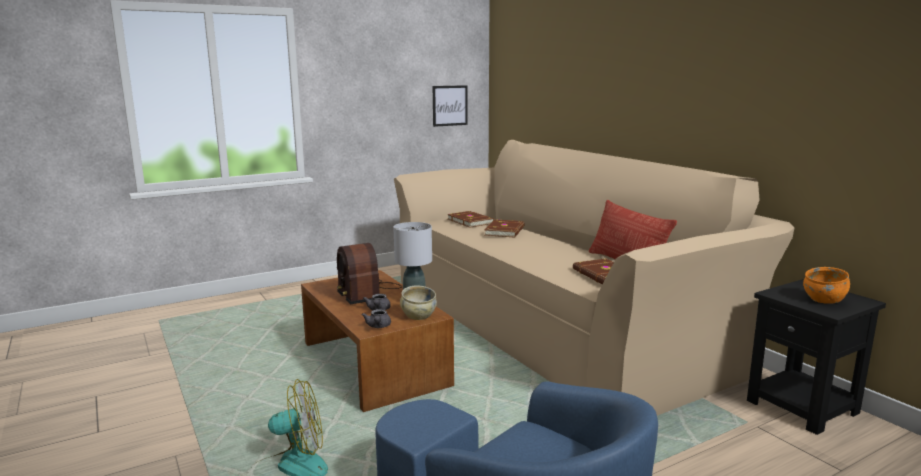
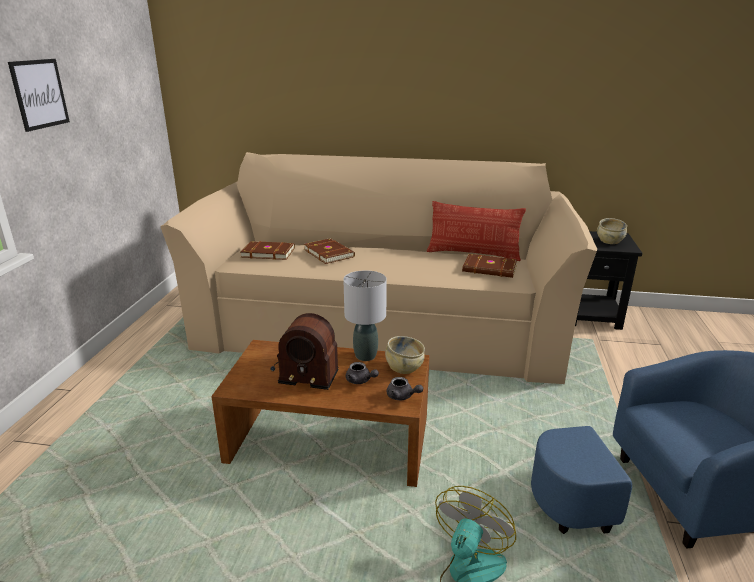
camera: 50 degrees left, 10 degrees up
picture [433,85,468,127] -> picture moved to [8,59,70,132]
orange bowl [803,267,850,304] -> beige bowl [597,218,627,244]

